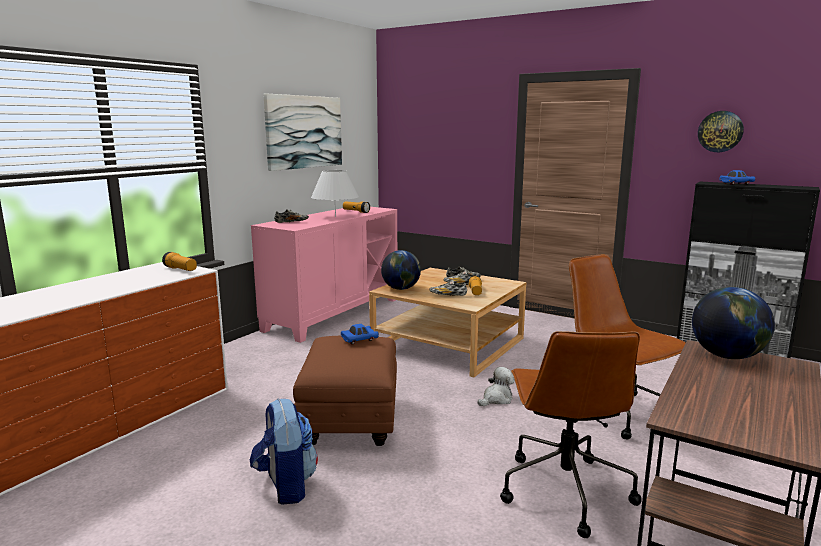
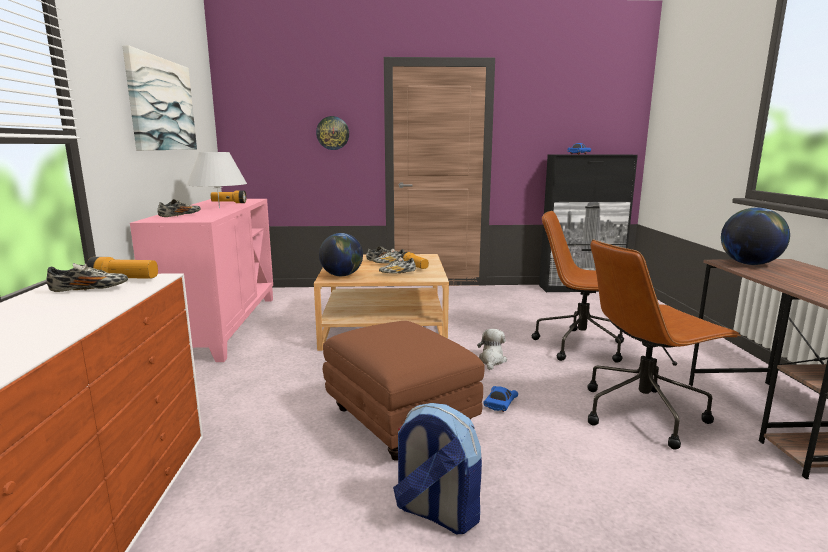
camera: 35 degrees left, 0 degrees up
blue toy car [341,324,379,344] -> blue toy car moved to [483,386,518,412]
brown office chair [500,331,642,538] -> brown office chair turned 105 degrees clockwise [588,240,741,449]
wall clock [698,111,744,152] -> wall clock moved to [316,116,349,150]
none -> shoe [46,263,128,292]

